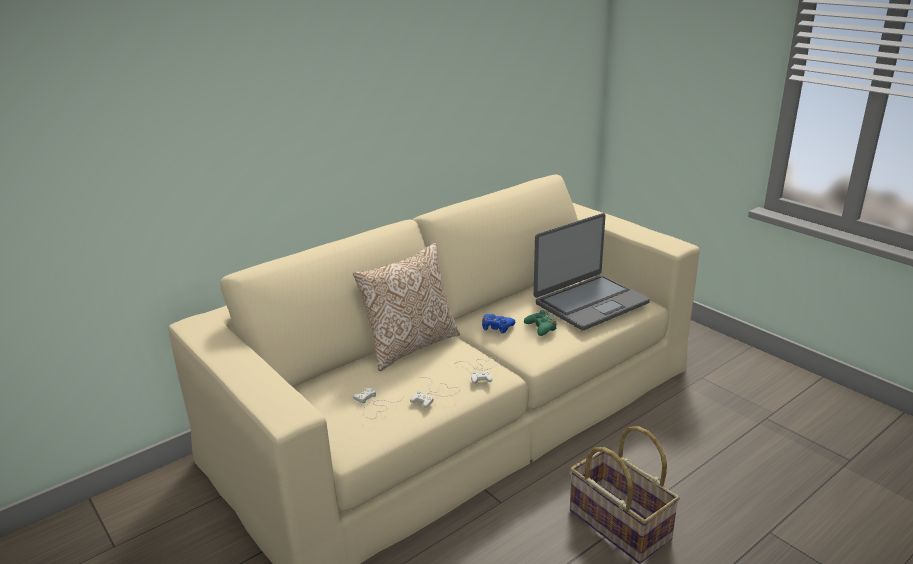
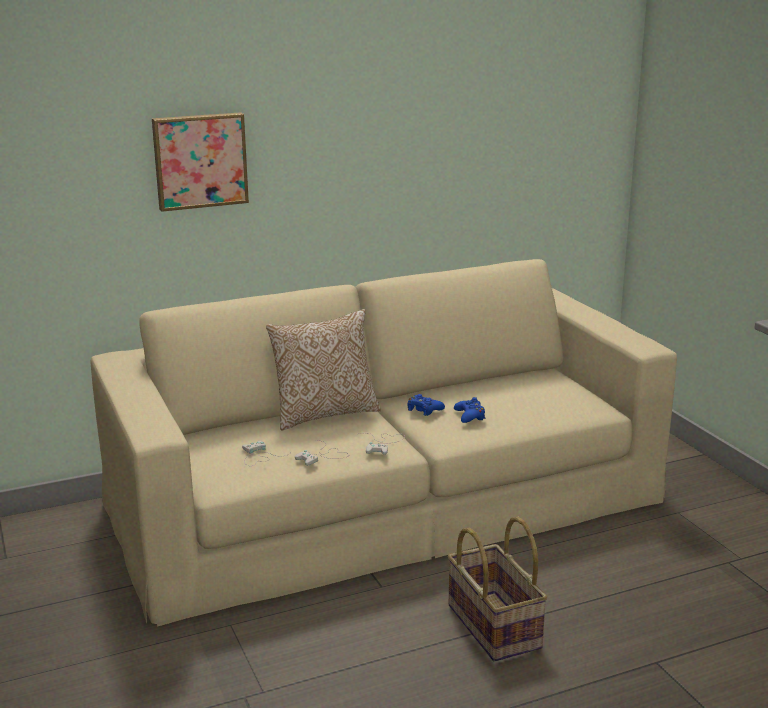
camera: 15 degrees right, 5 degrees down
green game controller [524,310,557,336] -> blue game controller [454,397,486,423]
laptop [534,213,650,330] -> none
none -> picture [152,112,249,212]

